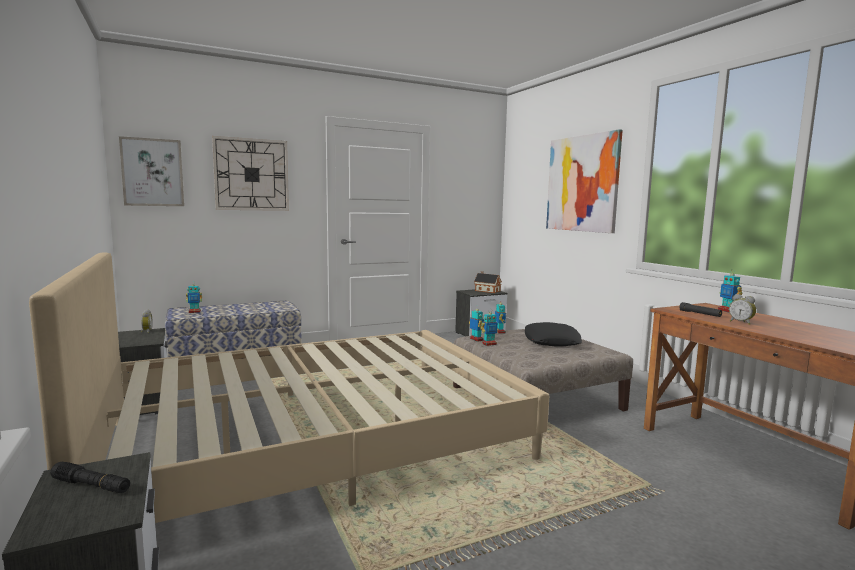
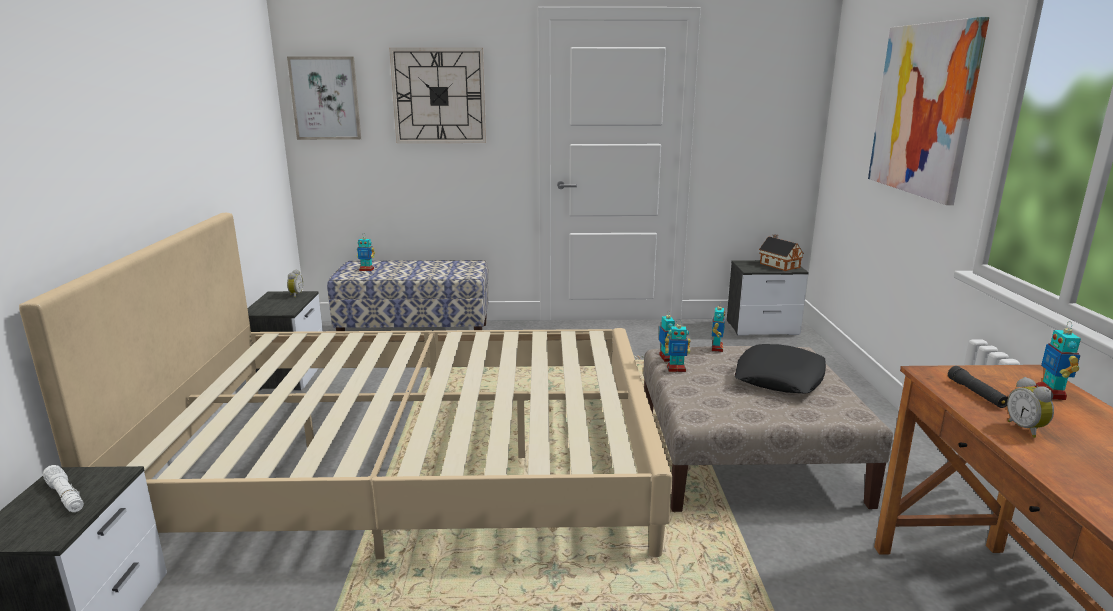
camera: 25 degrees right, 10 degrees up
black flashlight [50,462,130,493] -> white flashlight [43,465,84,512]

